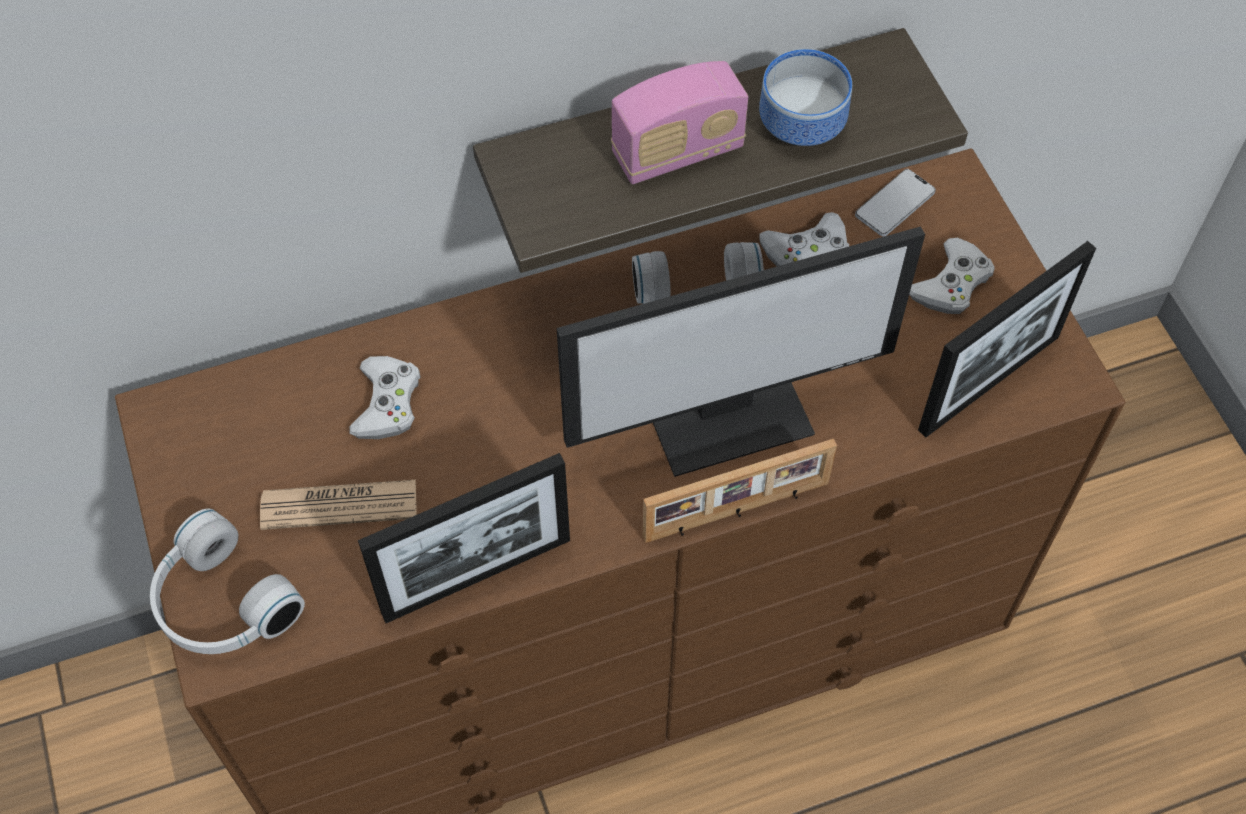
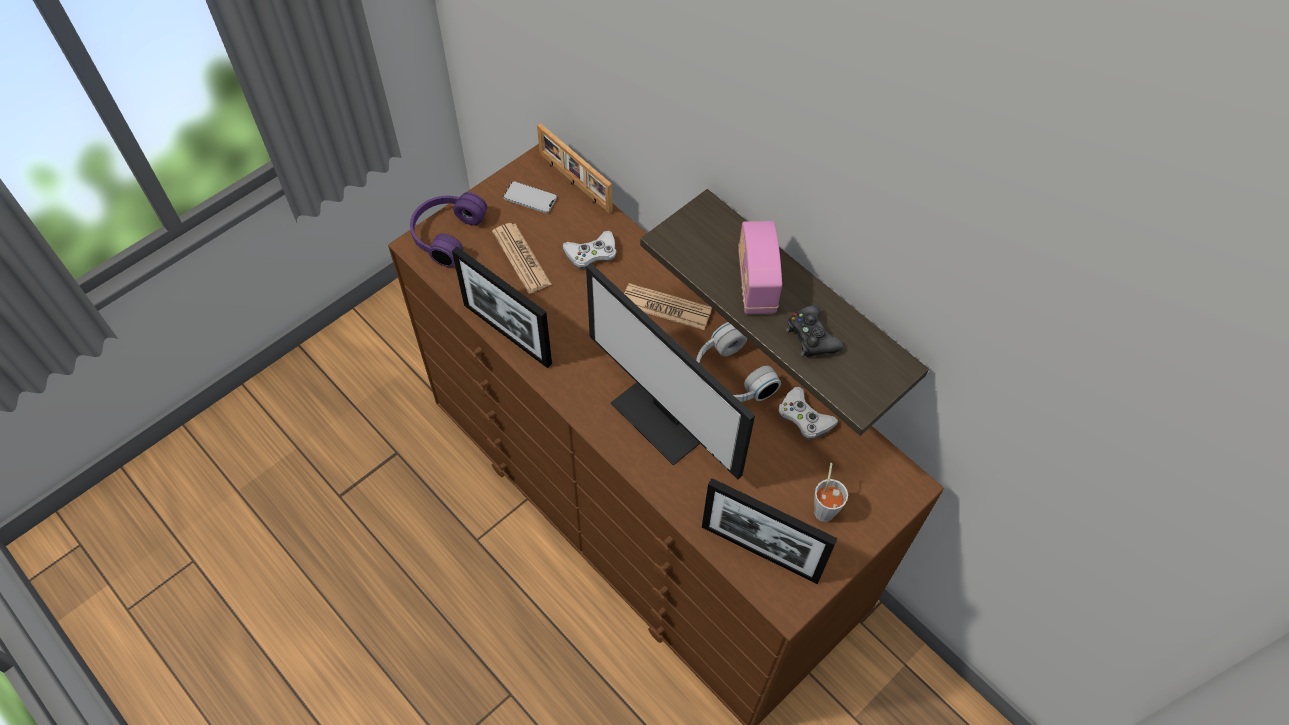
camera: 65 degrees right, 0 degrees up
white headphones [150,508,305,654] -> purple headphones [410,192,487,267]
radio [611,61,748,184] -> radio turned 45 degrees clockwise [738,221,782,314]
picture frame [643,439,837,543] -> picture frame moved to [537,123,612,214]
bowl [759,49,852,146] -> black game controller [786,305,843,357]
phone [855,169,936,237] -> phone moved to [503,181,557,213]
white game controller [909,238,994,314] -> grey cup [814,463,848,522]
none -> newspaper [624,283,712,330]

